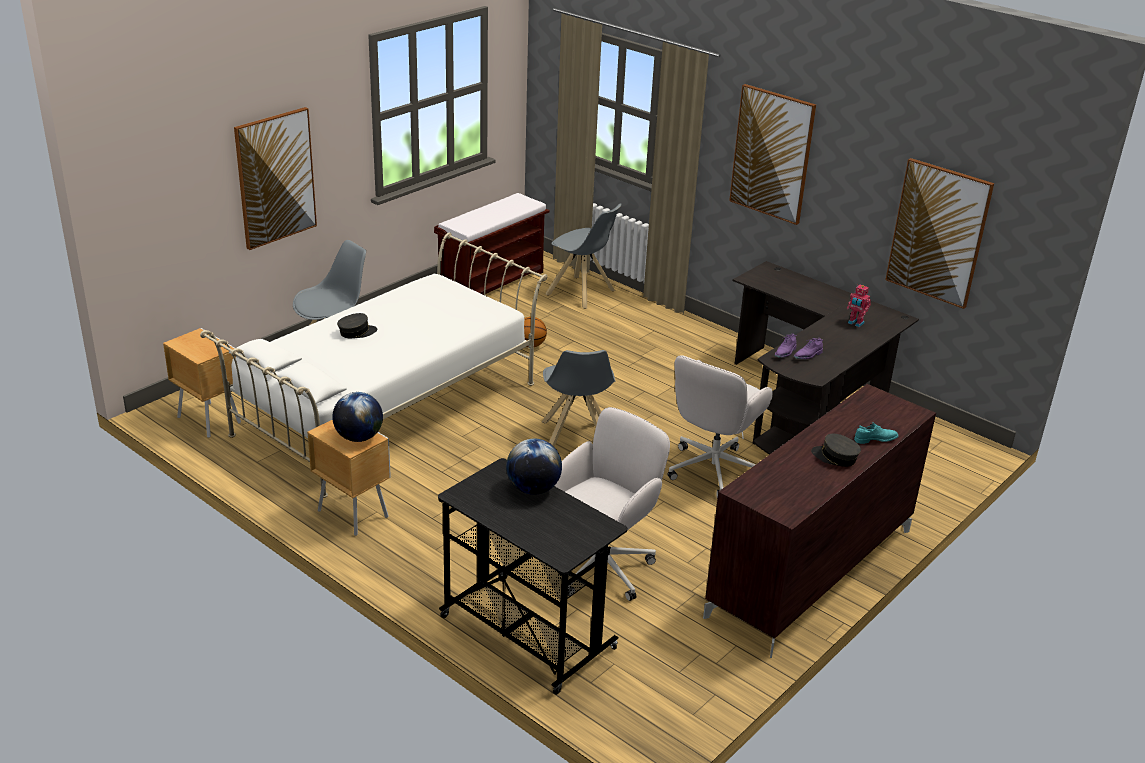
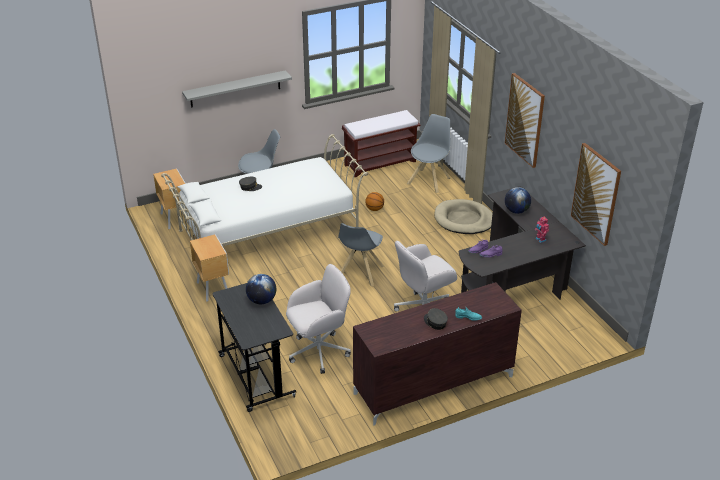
camera: 25 degrees right, 5 degrees up
picture [234,107,317,250] -> grey shelf [182,70,292,108]
globe [332,392,383,442] -> globe moved to [505,187,531,214]
grey chair [546,203,621,309] -> grey chair turned 120 degrees counterclockwise [407,114,451,193]
none -> beige dog bed [435,199,493,234]

